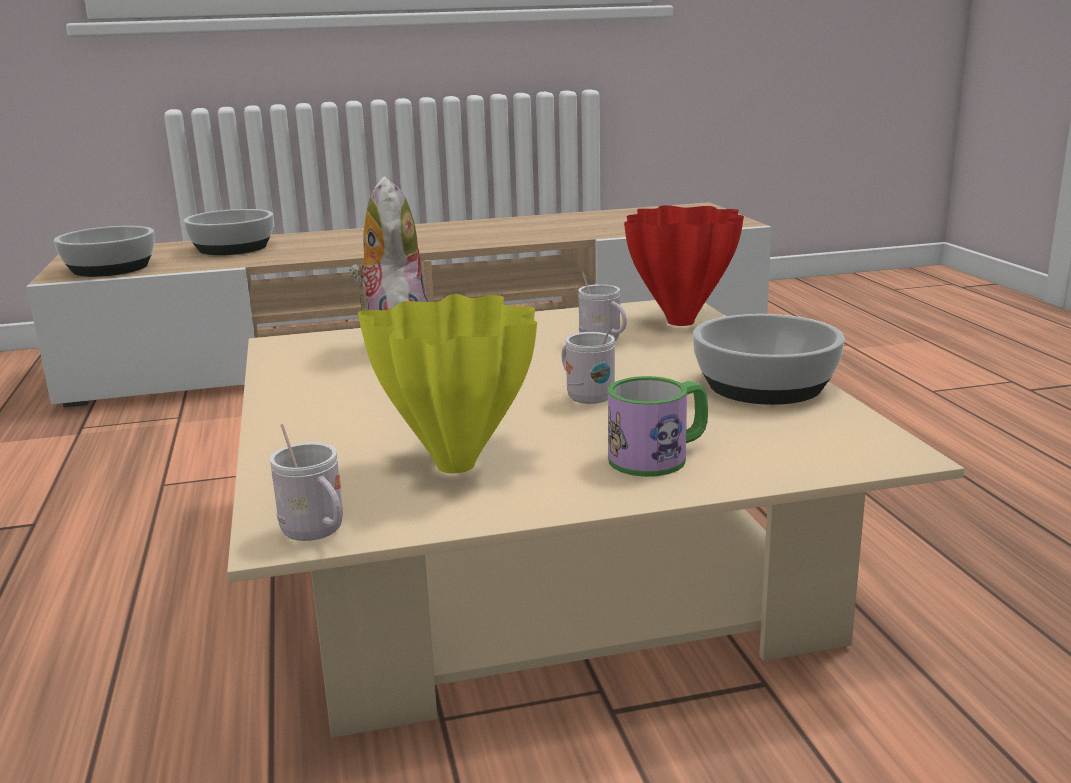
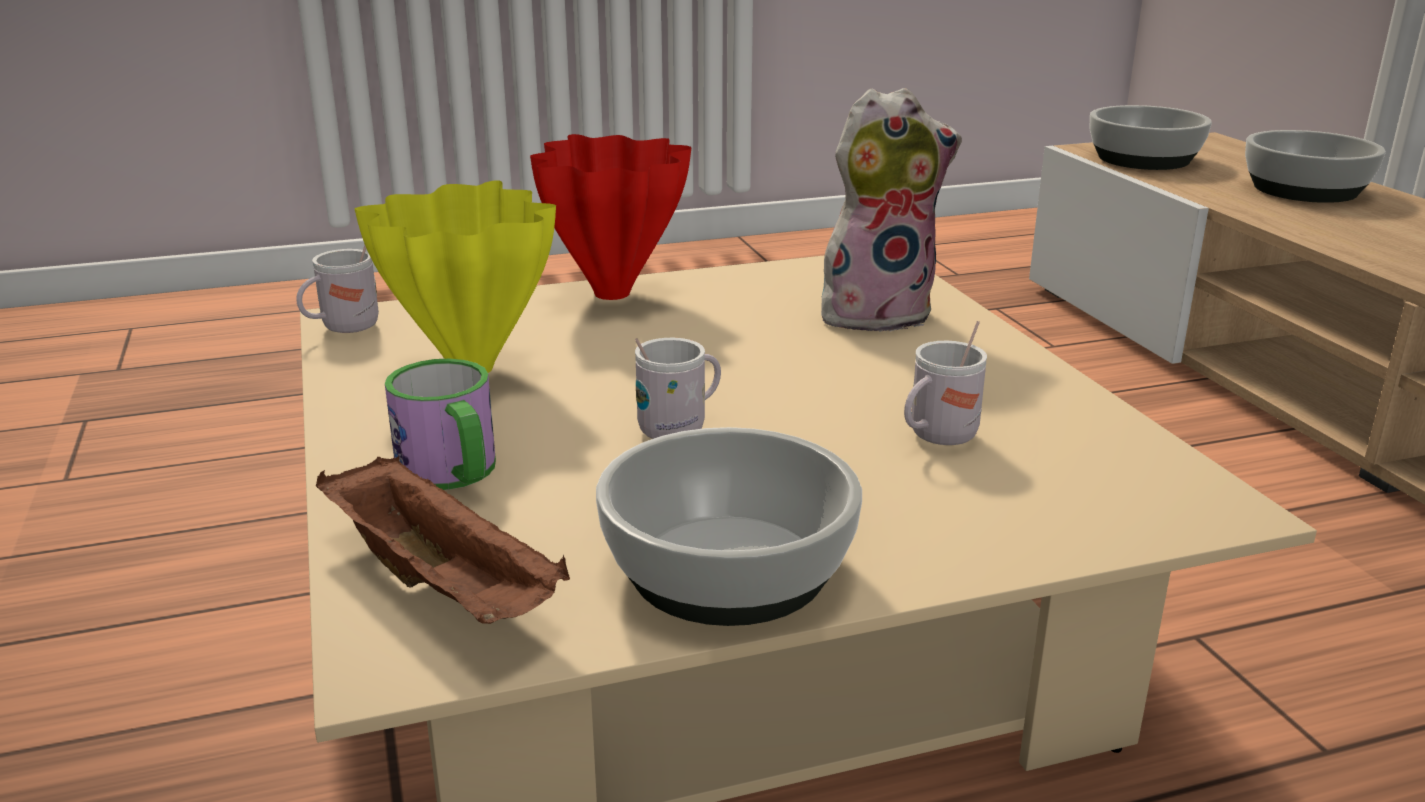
camera: 85 degrees right, 5 degrees up
red vase [624,205,744,326] -> red vase moved to [530,134,691,300]
none -> brown tray [316,456,570,624]

